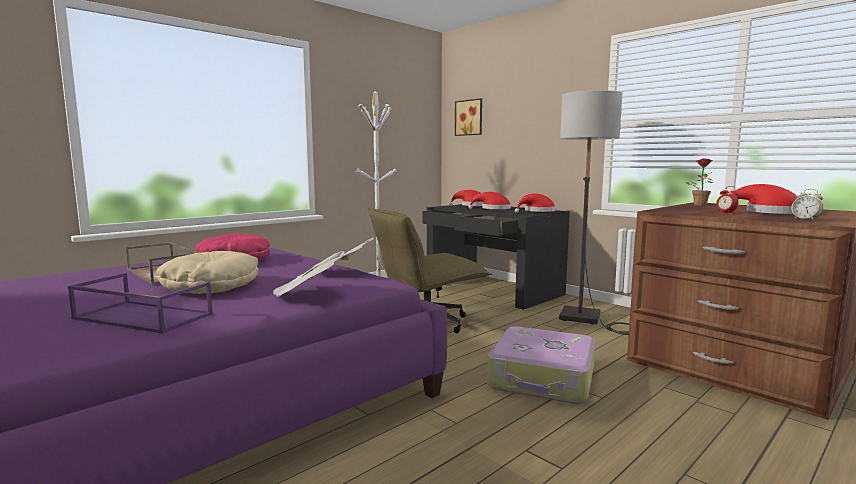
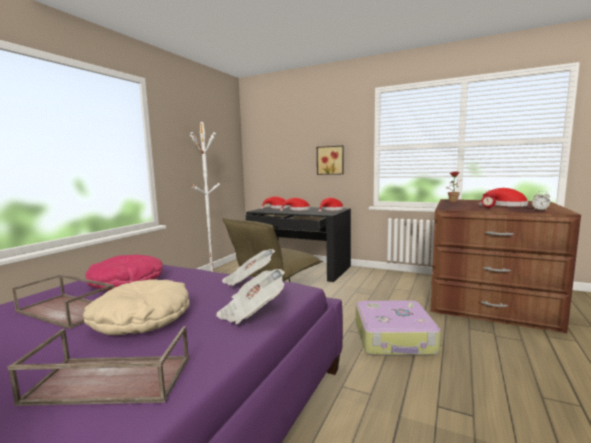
camera: 20 degrees left, 0 degrees up
purple tray [68,273,213,334] -> brown tray [7,326,189,406]
picture [455,98,482,136] -> picture moved to [317,146,344,175]
floor lamp [559,90,629,335] -> none

